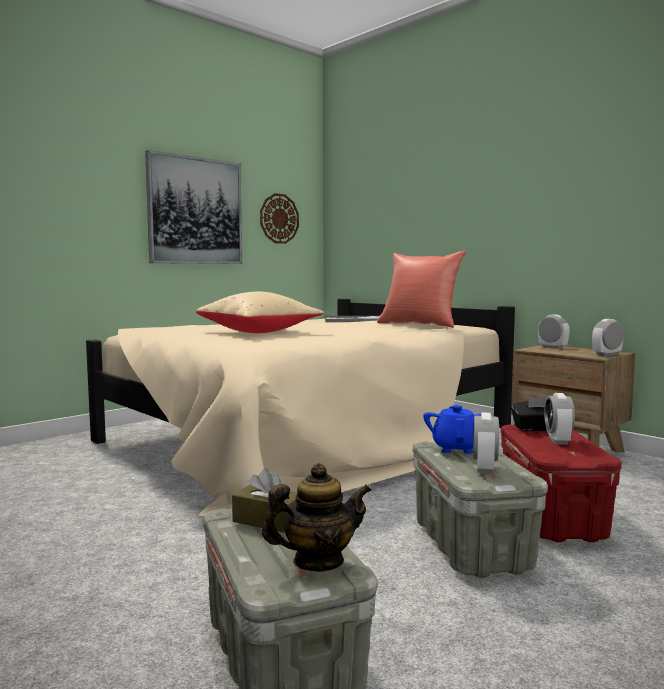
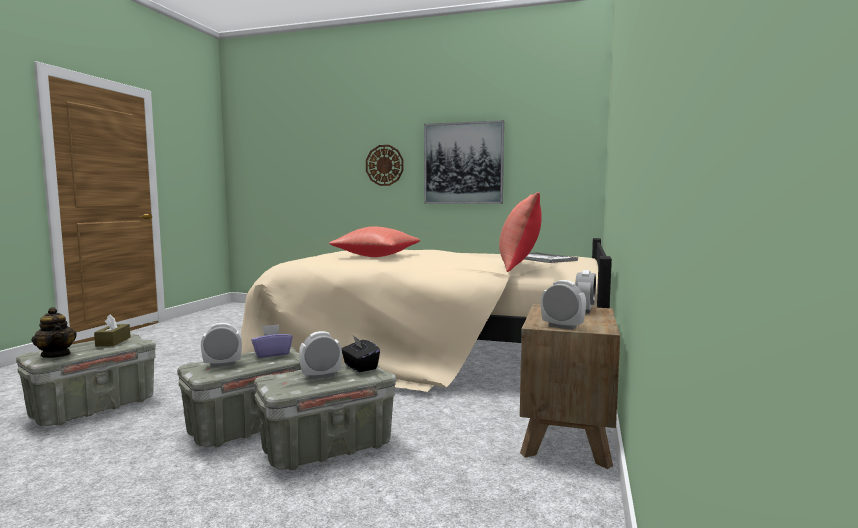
camera: 60 degrees right, 0 degrees up
beige pillow [196,292,324,333] -> red pillow [329,227,420,257]
wall clock [260,193,299,244] -> wall clock moved to [366,145,404,186]
blue teapot [423,405,481,454] -> purple tissue box [251,324,293,358]
red storage box [501,425,622,542] -> grey storage box [254,363,396,470]

